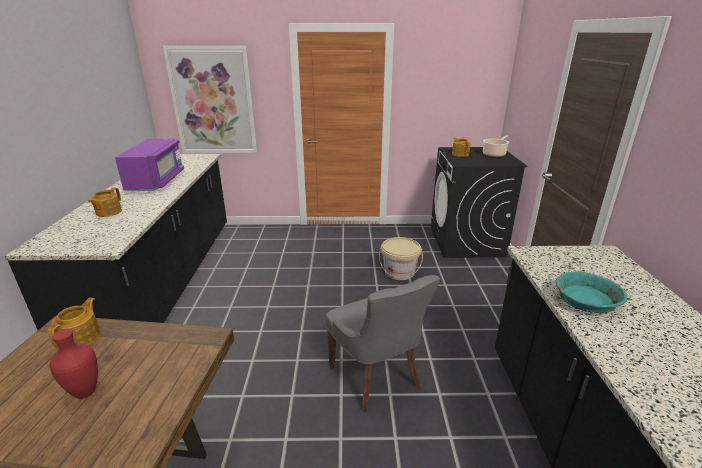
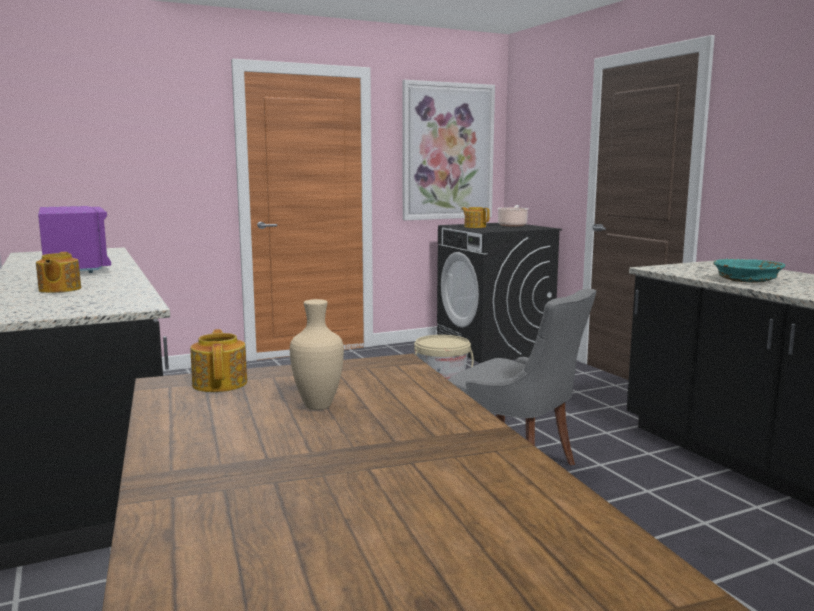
camera: 25 degrees left, 15 degrees down
red vase [49,328,98,399] -> beige vase [290,299,344,410]
picture [163,46,258,153] -> picture moved to [402,80,495,220]

